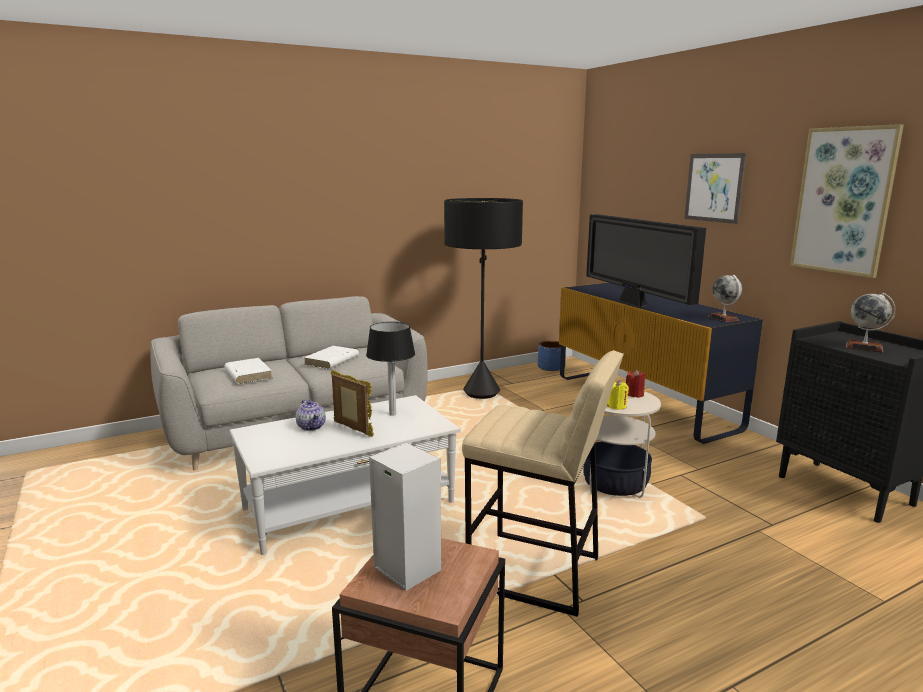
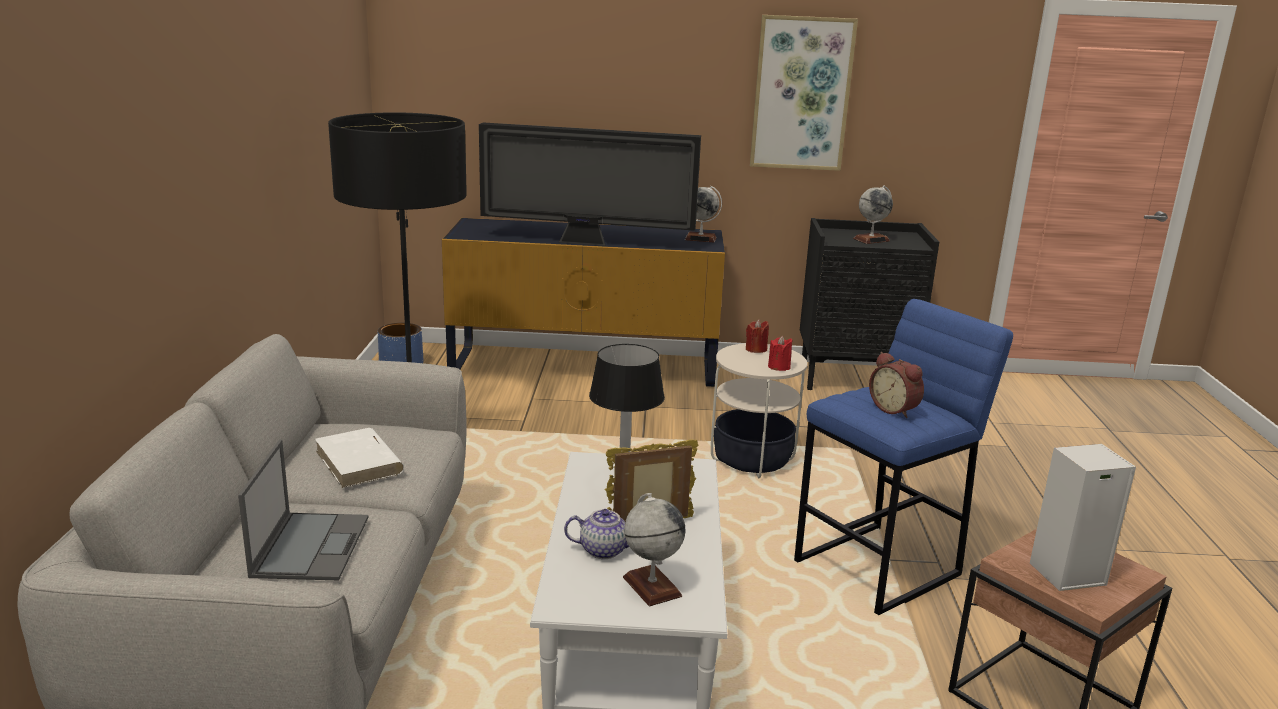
camera: 60 degrees left, 5 degrees up
white book [224,358,272,384] -> laptop [238,440,368,580]
beige stool [462,350,624,617] -> blue stool [794,299,1013,615]
yellow candle [607,380,629,410] -> red candle [768,336,793,371]
picture [684,153,746,224] -> none
none -> globe [623,493,685,606]
none -> alarm clock [869,352,924,418]

